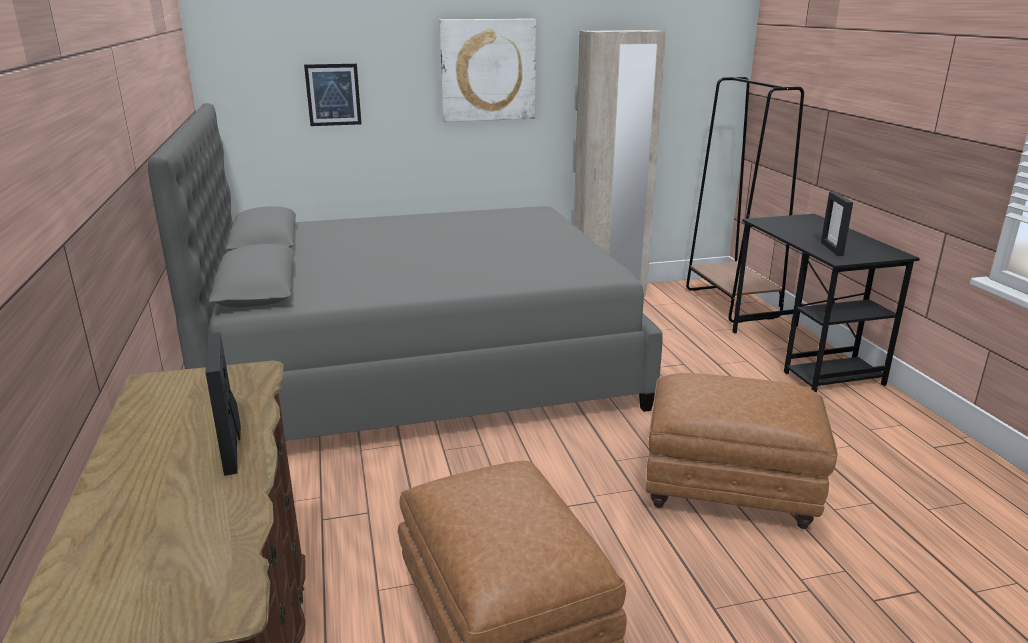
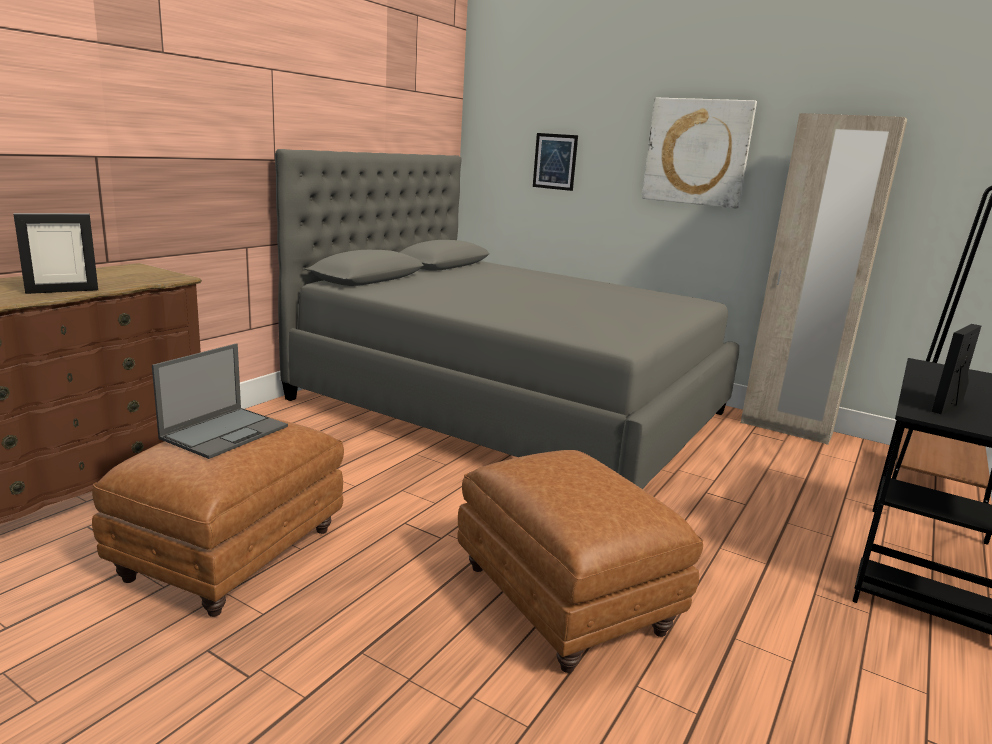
camera: 45 degrees right, 5 degrees down
picture frame [206,332,241,476] -> picture frame turned 150 degrees counterclockwise [13,213,98,294]
none -> laptop [152,343,288,459]

